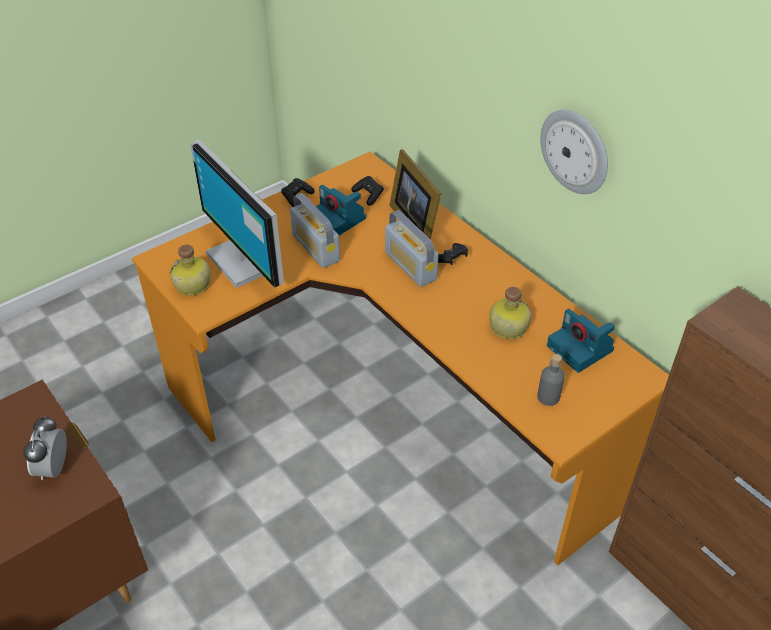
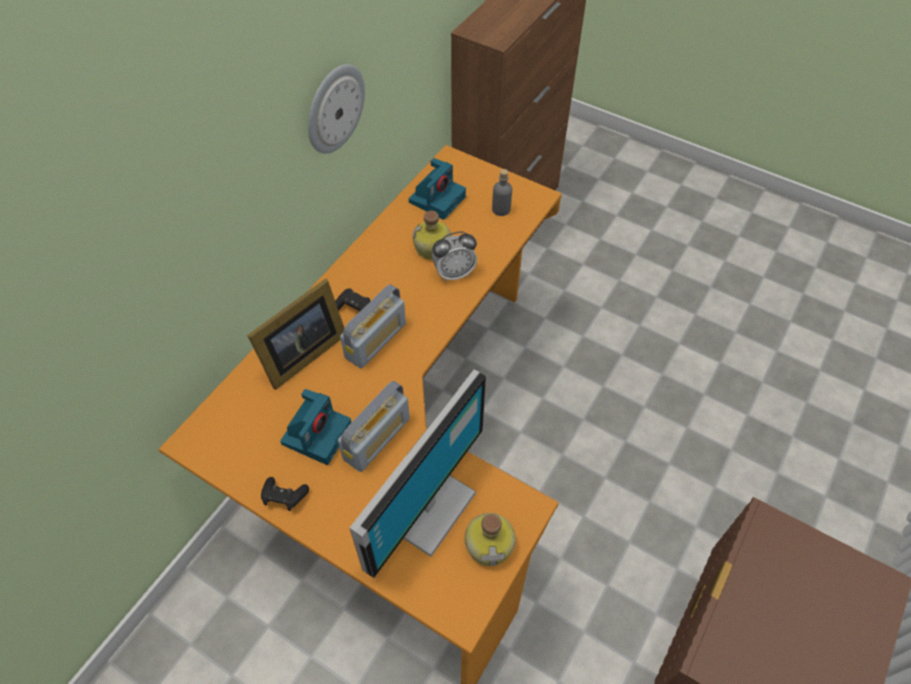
camera: 110 degrees left, 10 degrees up
alarm clock [23,415,67,480] -> alarm clock moved to [432,232,477,281]
black game controller [351,176,384,206] -> none

